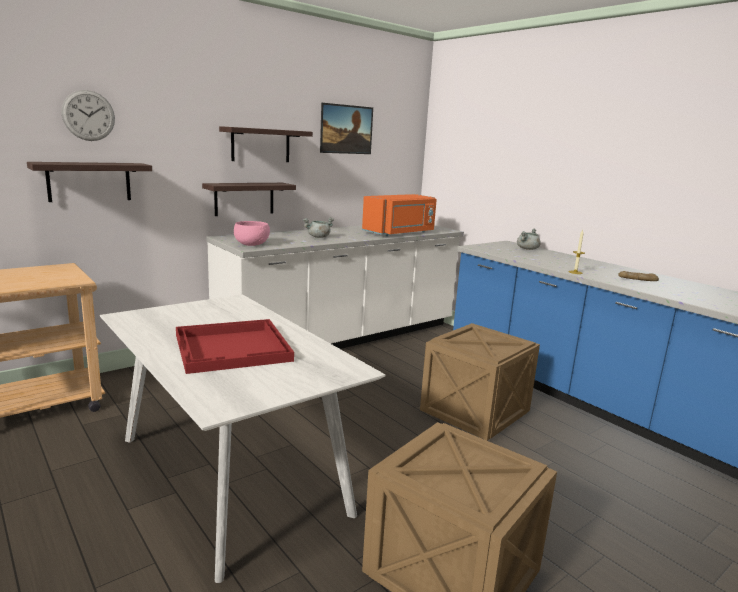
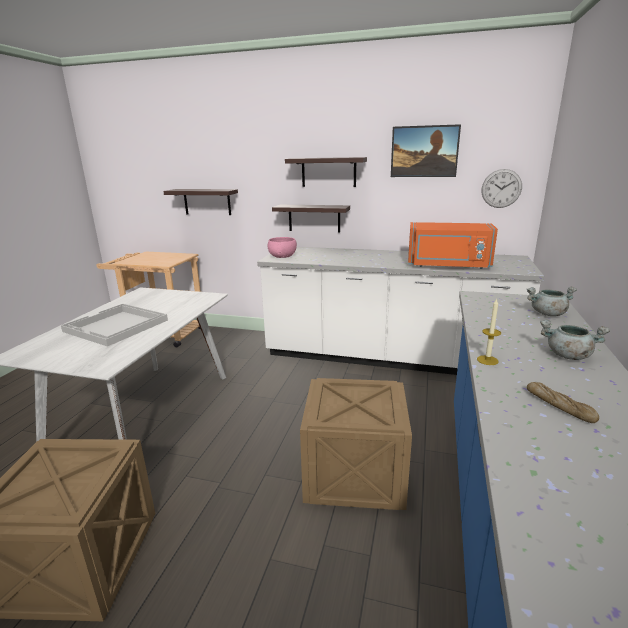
camera: 55 degrees right, 5 degrees up
wall clock [61,90,115,141] -> wall clock moved to [482,169,522,208]
red tray [176,319,294,374] -> white tray [61,304,168,347]
grey cooking pot [303,217,334,238] -> grey cooking pot moved to [540,320,610,360]

